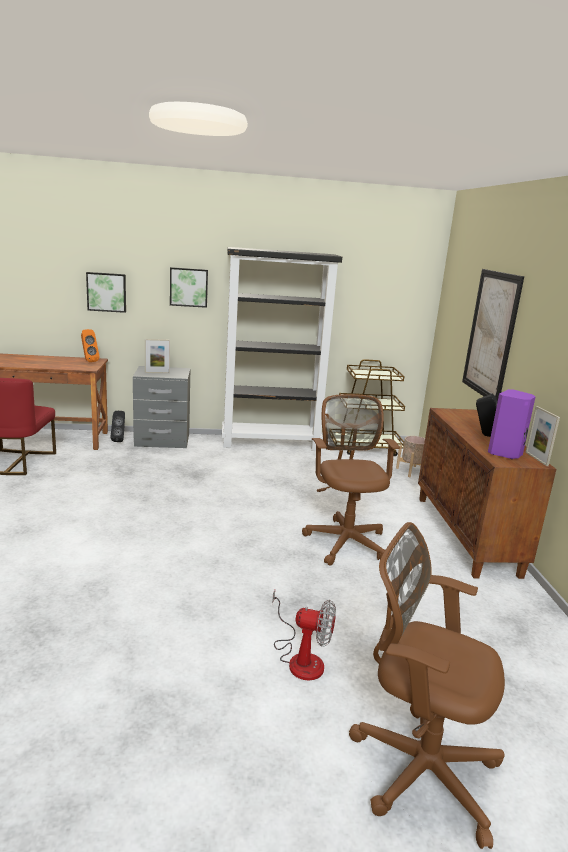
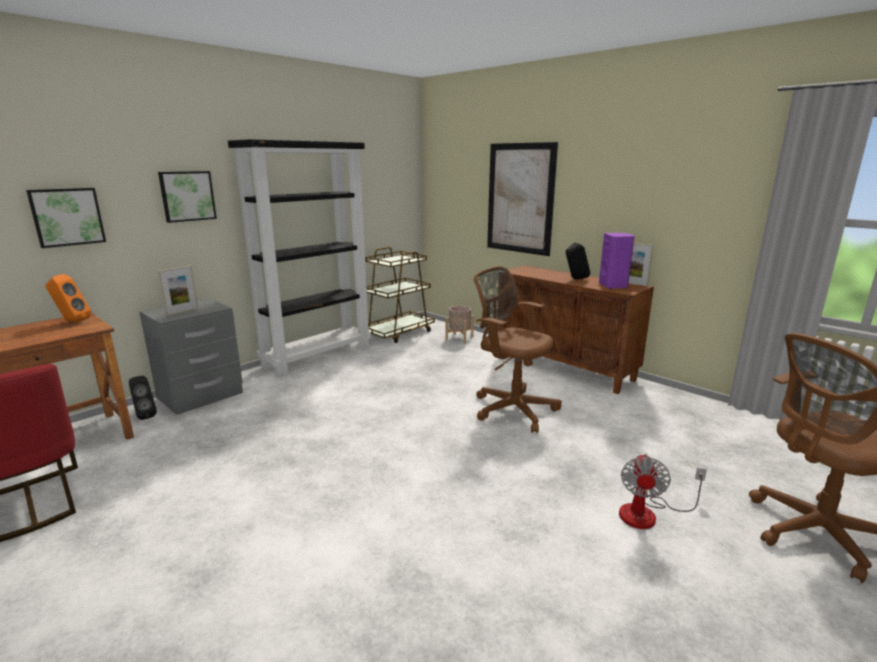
camera: 40 degrees left, 0 degrees up
fan [272,590,336,681] -> fan turned 135 degrees clockwise [619,454,707,529]

